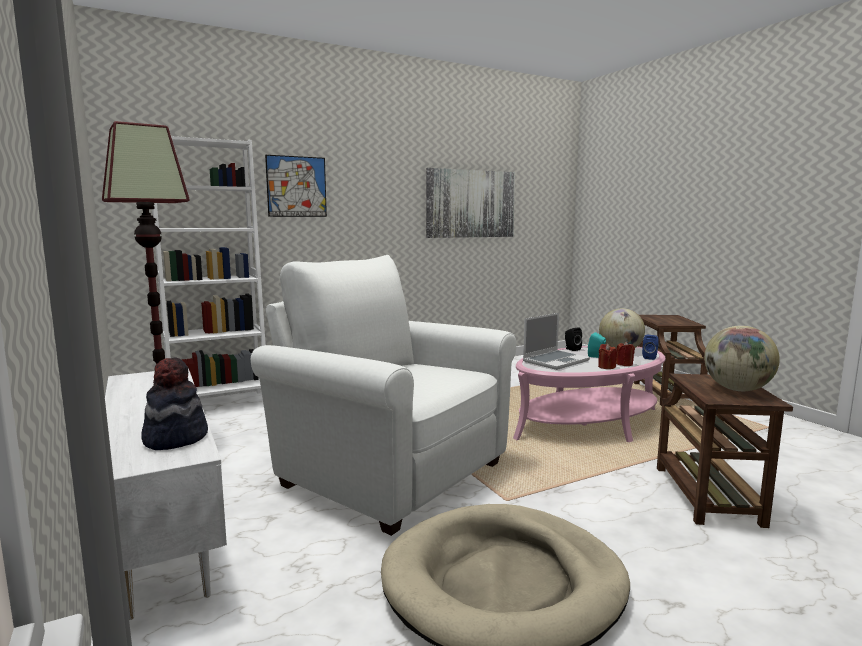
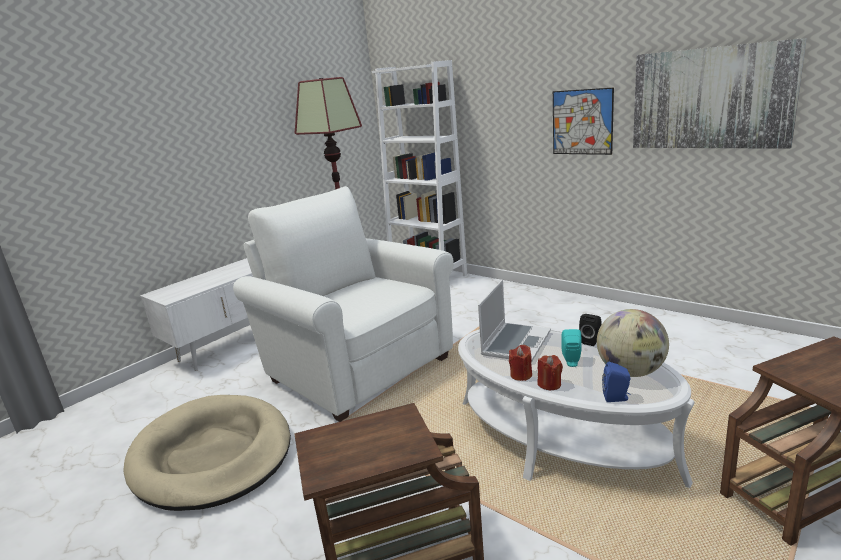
camera: 70 degrees right, 10 degrees up
hat [141,357,208,450] -> none
white armchair [251,255,517,536] -> white armchair turned 60 degrees counterclockwise [233,186,454,422]
picture [265,155,327,217] -> picture moved to [553,87,614,155]
pink coffee table [513,346,665,442] -> white coffee table [458,327,695,488]
laptop [523,313,590,370] -> laptop turned 90 degrees counterclockwise [478,279,551,362]
globe [704,326,780,391] -> none

